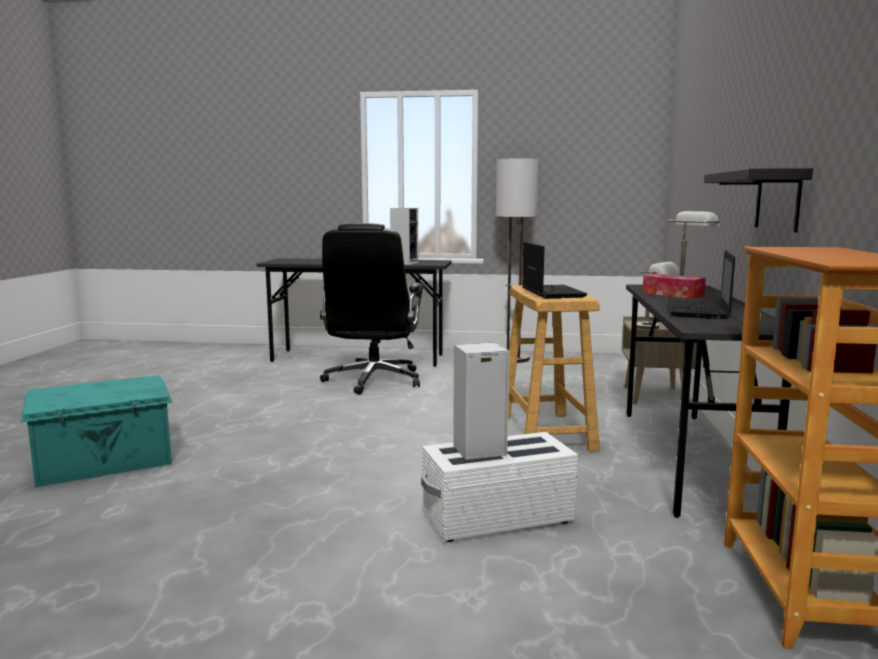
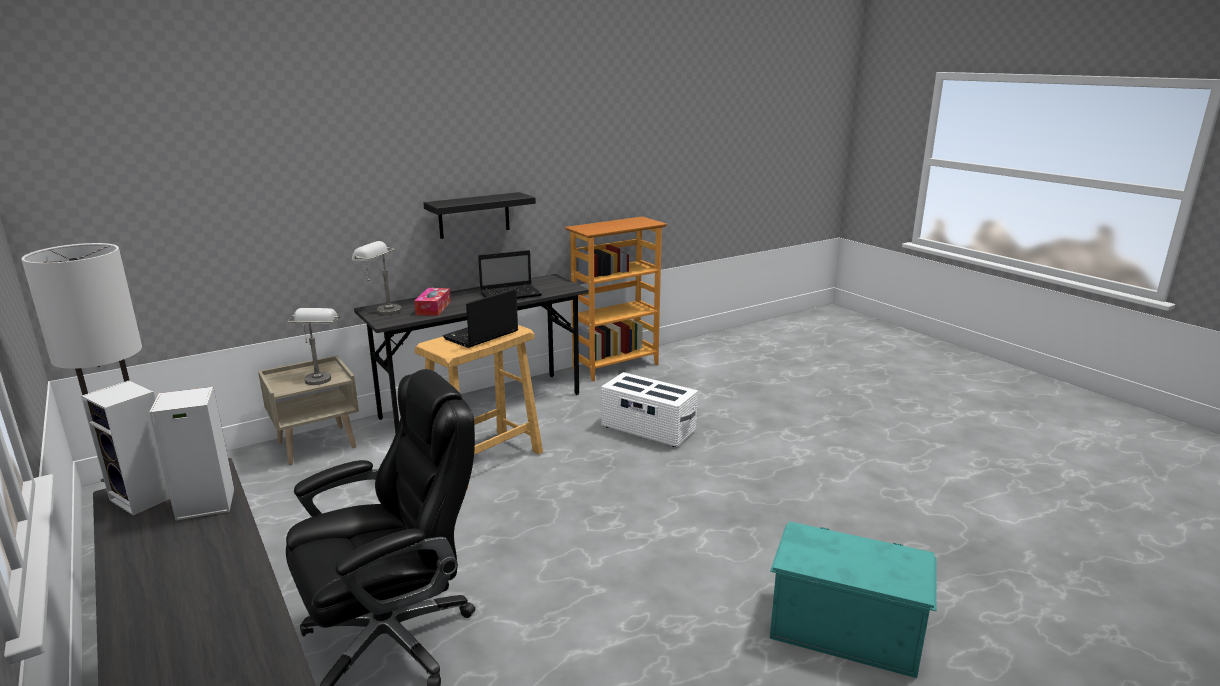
camera: 130 degrees left, 10 degrees up
speaker [453,342,509,460] -> speaker moved to [81,381,170,516]

